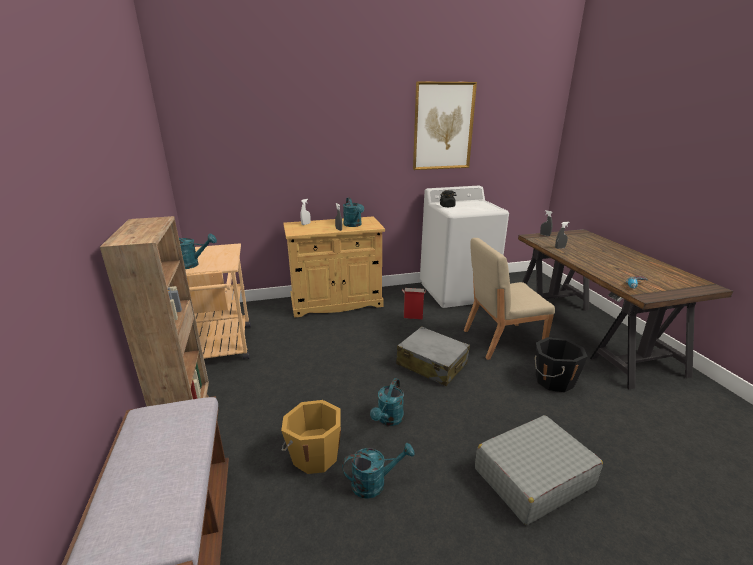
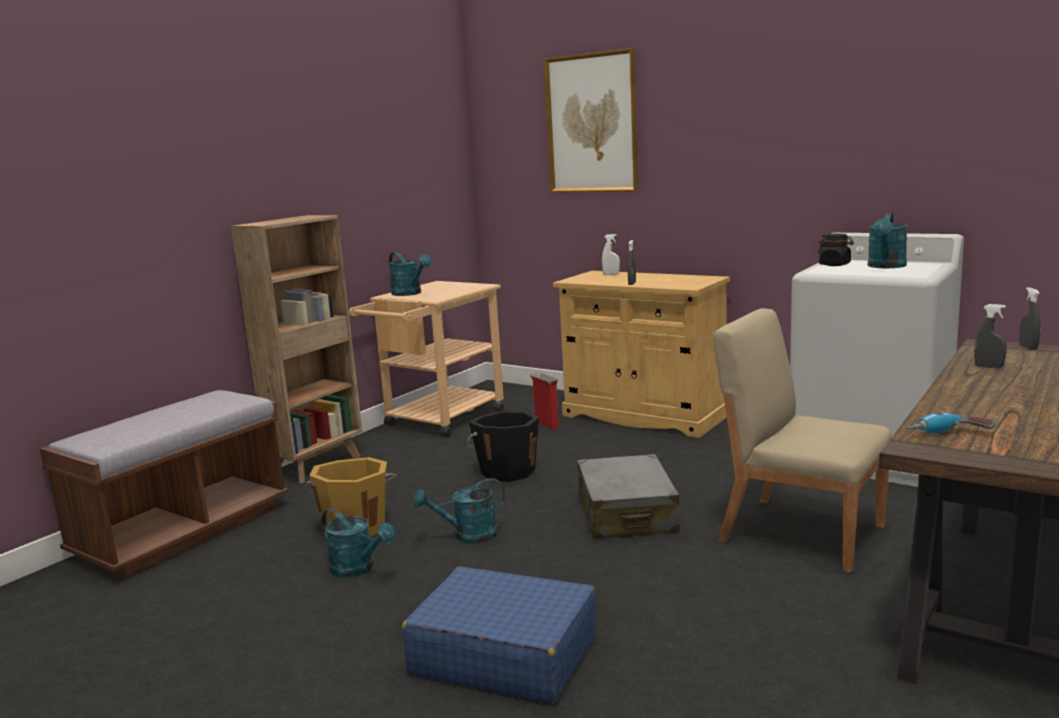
camera: 50 degrees right, 10 degrees down
turquoise watering can [343,198,364,227] -> turquoise watering can moved to [868,213,908,268]
cardboard box [402,288,426,319] -> cardboard box moved to [530,373,559,430]
picture [413,81,477,170] -> picture moved to [543,48,638,193]
grey suitcase [475,415,603,525] -> blue suitcase [402,567,596,703]
black bucket [535,337,588,392] -> black bucket moved to [467,411,539,482]

